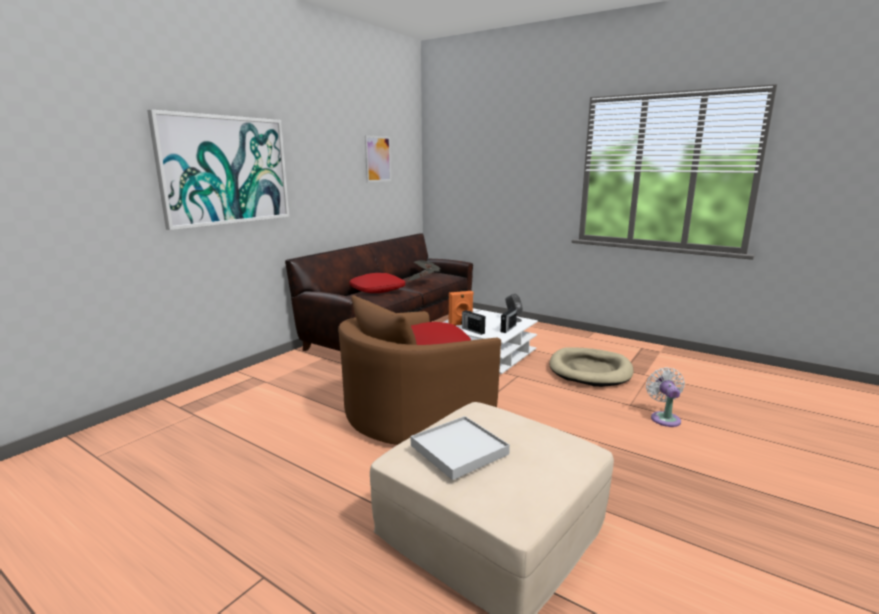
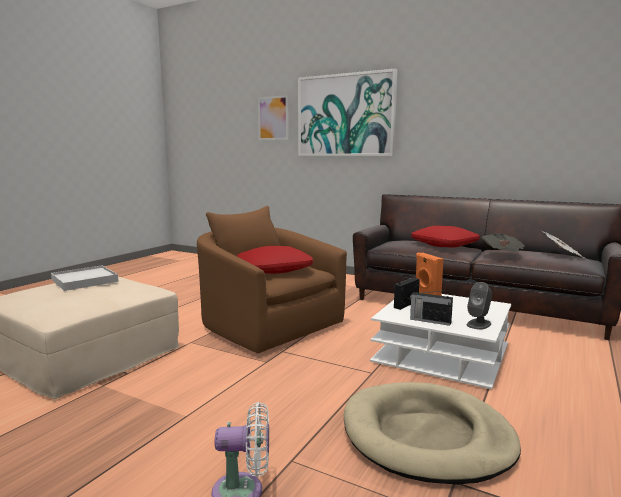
camera: 85 degrees right, 5 degrees down
picture [365,135,391,182] -> picture moved to [258,95,288,140]

